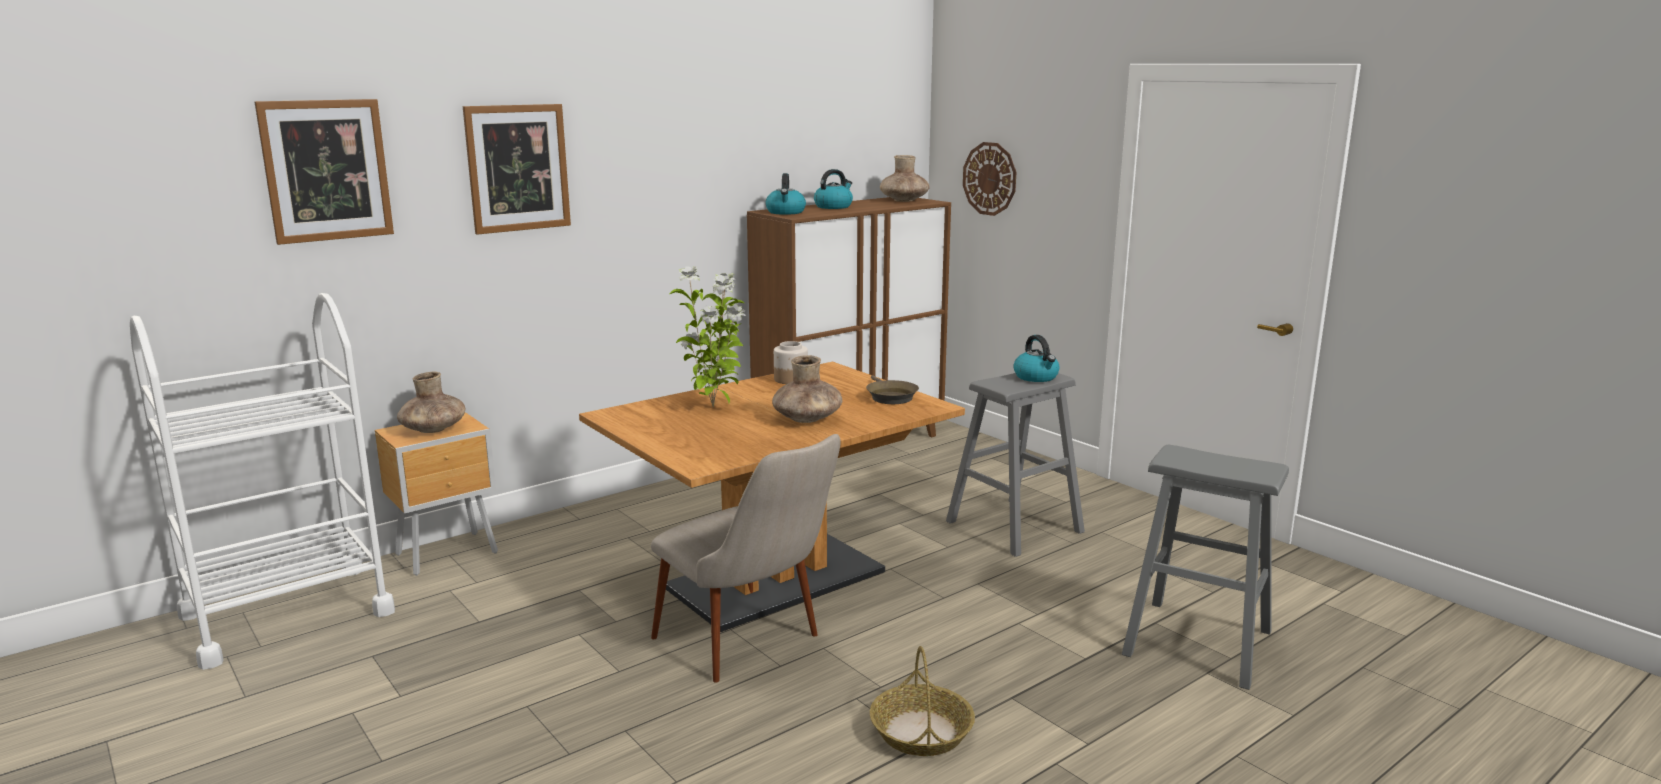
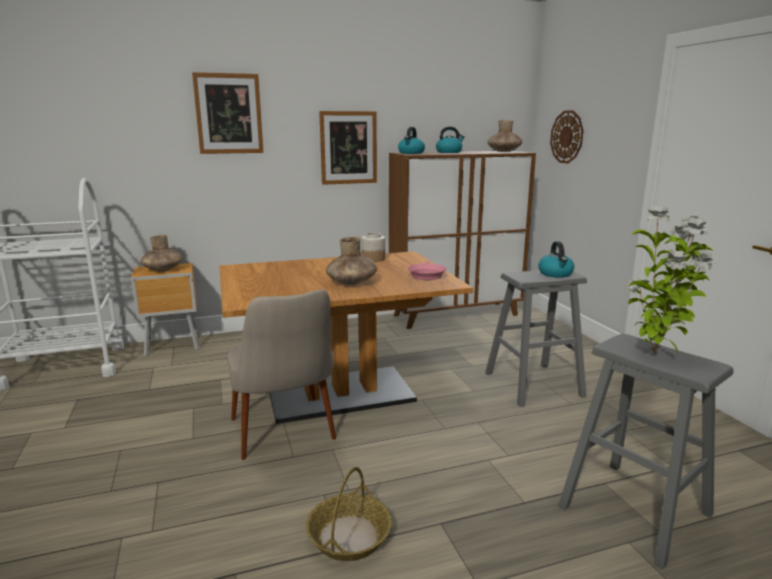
camera: 20 degrees right, 0 degrees up
picture [255,99,394,245] -> picture moved to [319,111,377,185]
potted plant [670,266,746,407] -> potted plant moved to [628,206,718,355]
brown frying pan [866,375,919,404] -> pink frying pan [408,261,446,280]

